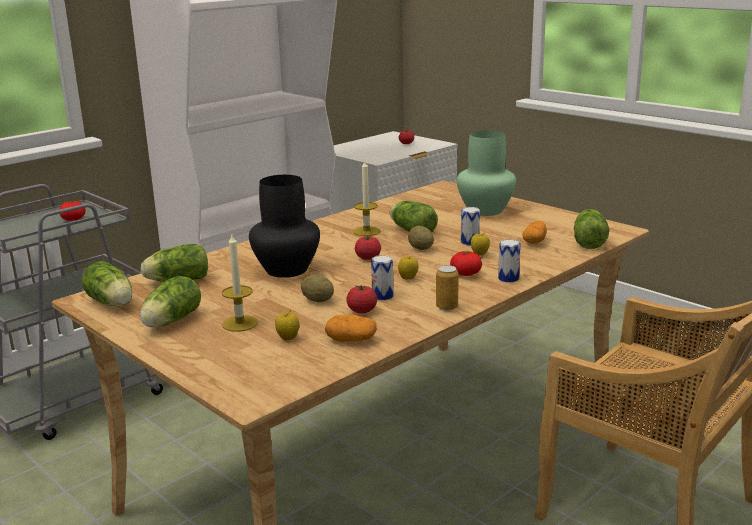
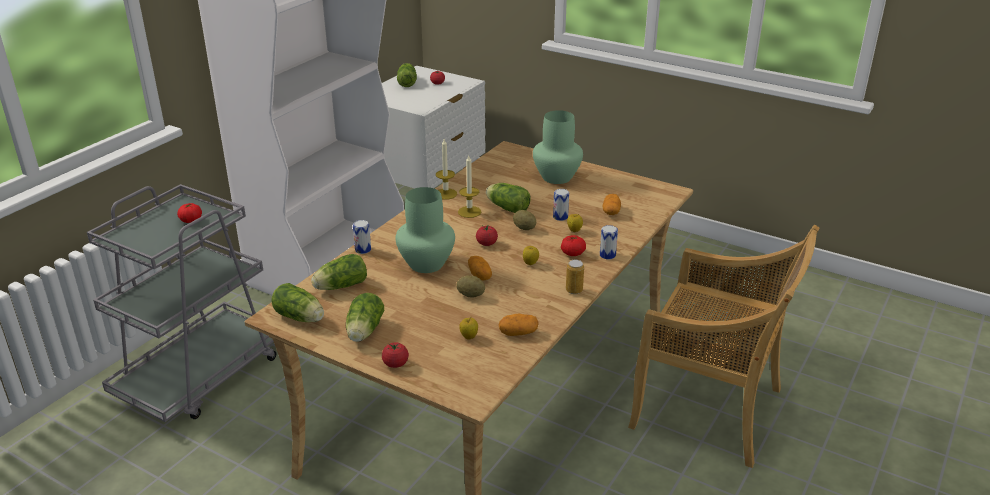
camera: 15 degrees left, 10 degrees up
candle [222,234,258,332] -> candle moved to [436,139,457,200]
black vase [249,175,320,278] -> green vase [395,187,455,273]
tomato [346,286,377,313] -> tomato moved to [382,342,409,368]
can [371,255,393,300] -> can moved to [353,220,371,254]
lettuce [574,209,609,249] -> lettuce moved to [397,63,417,87]
none -> potato [468,256,492,281]

